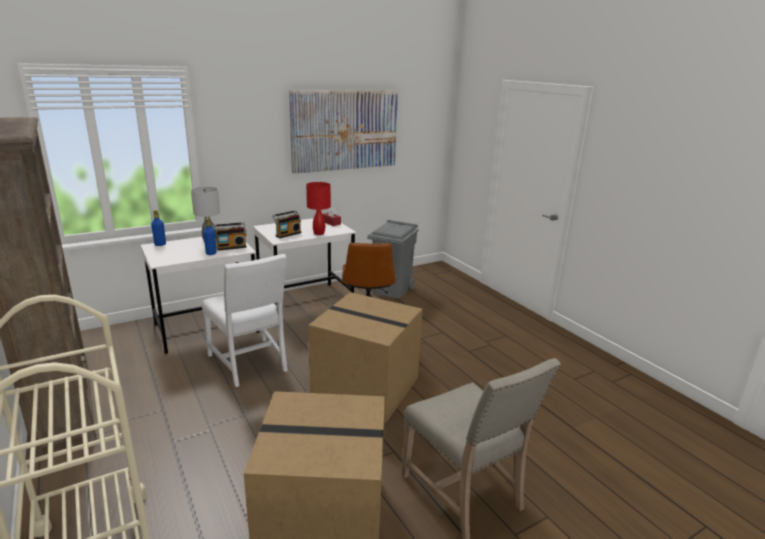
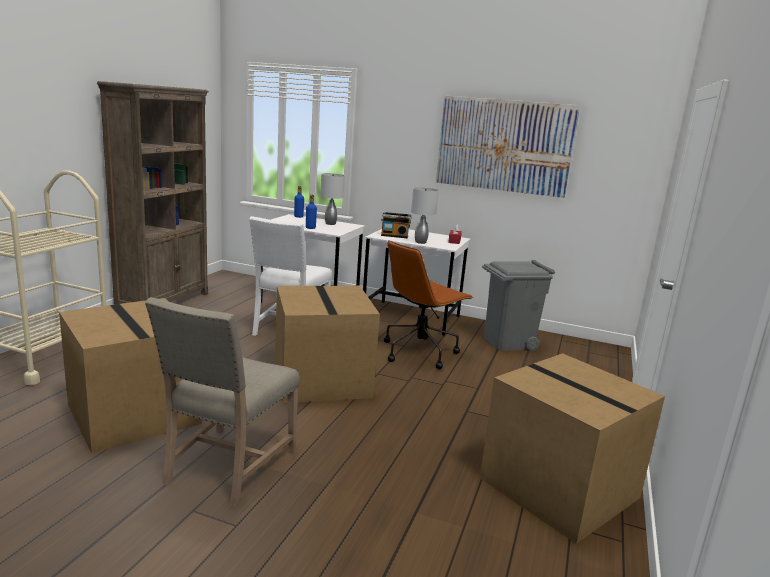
camera: 50 degrees right, 5 degrees down
radio [213,222,247,251] -> none
red table lamp [306,182,331,235] -> grey table lamp [411,187,439,244]
none -> cardboard box [480,353,665,544]

